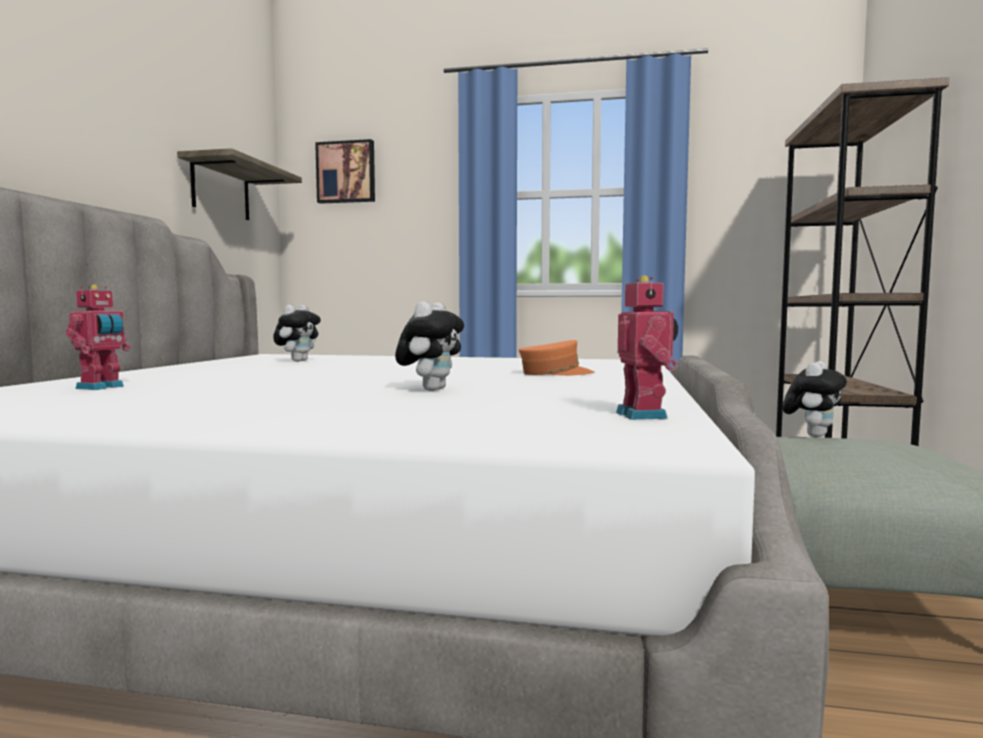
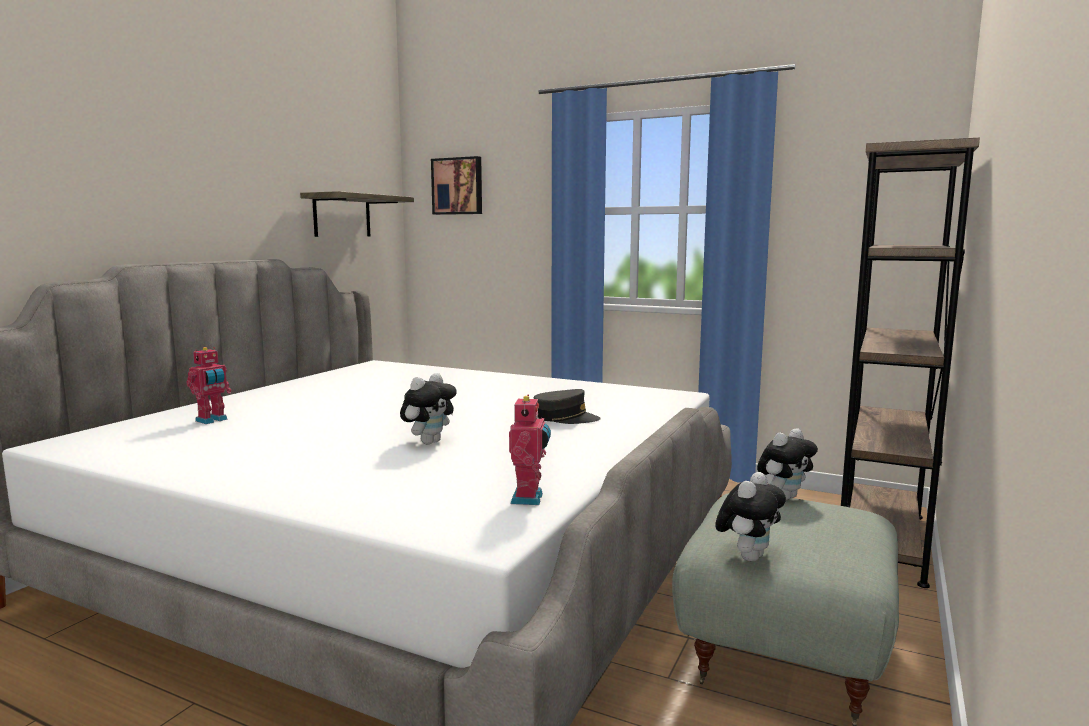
camera: 15 degrees right, 5 degrees up
plush toy [273,304,321,362] -> plush toy moved to [715,472,786,561]
orange cap [519,340,595,376] -> grey cap [534,389,601,424]

